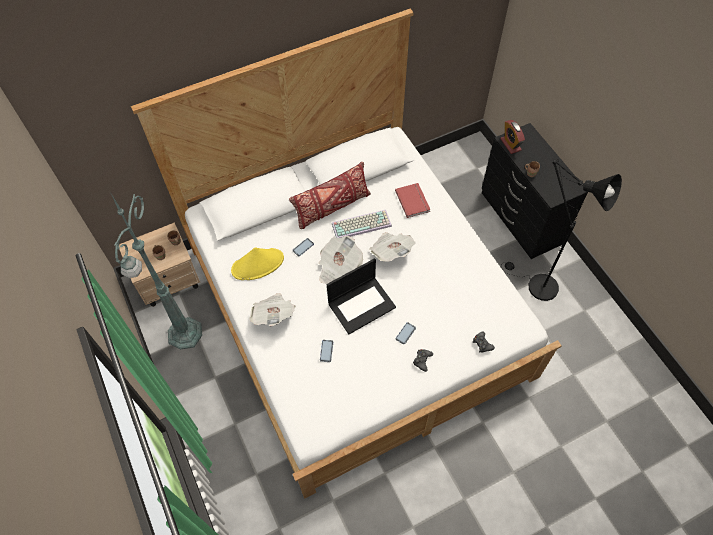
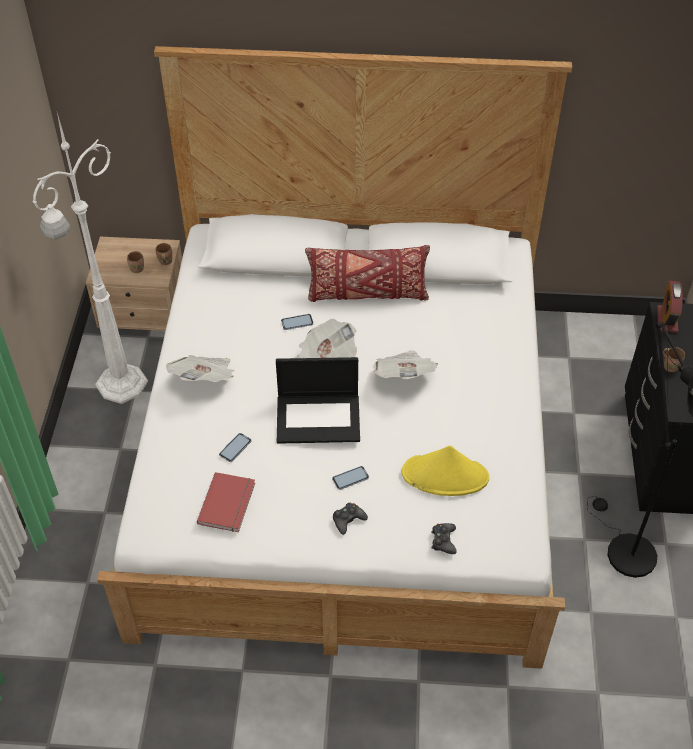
camera: 30 degrees right, 10 degrees down
green floor lamp [110,192,202,350] -> white floor lamp [33,113,148,404]
yellow hat [231,247,284,280] -> yellow hat moved to [402,445,489,496]
keyboard [332,210,392,238] -> none
red book [395,183,430,218] -> red book moved to [197,472,255,532]

